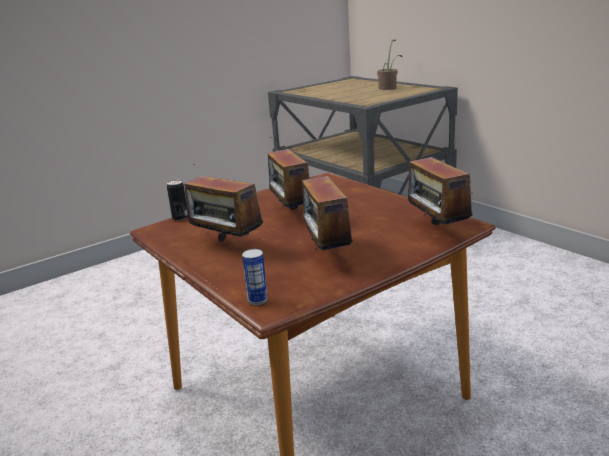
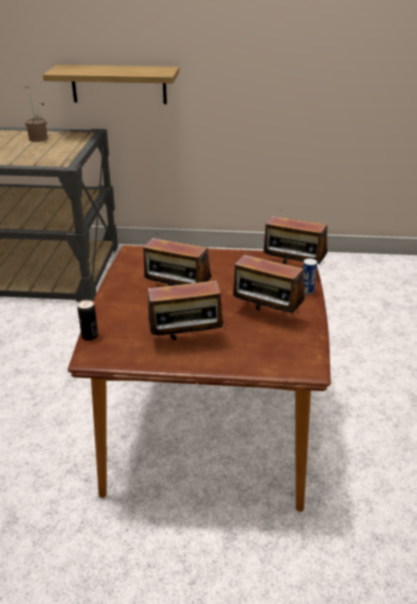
camera: 50 degrees left, 10 degrees up
can [242,249,268,305] -> can moved to [303,258,317,295]
none -> shelf [43,65,179,104]

